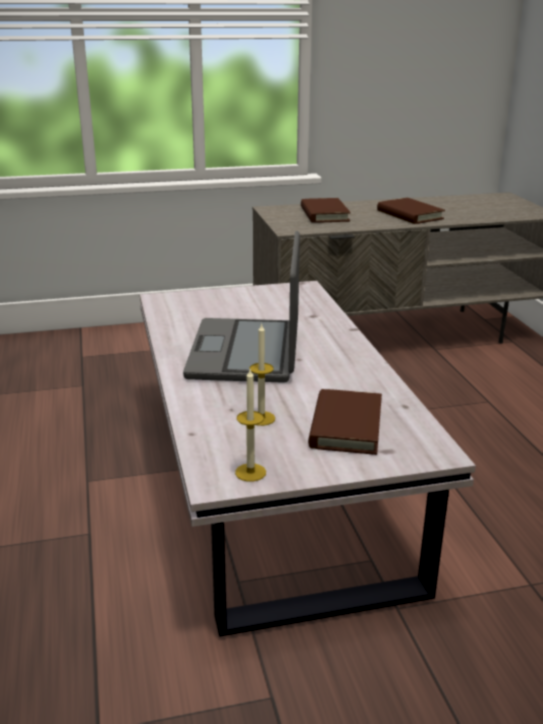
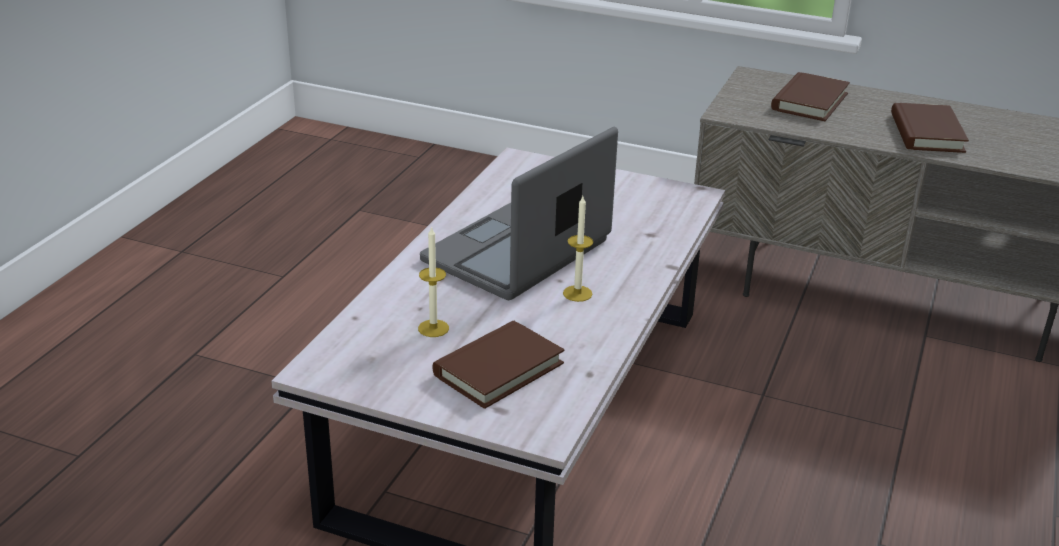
camera: 35 degrees right, 5 degrees up
candle [235,369,266,482] -> candle moved to [563,196,593,302]

